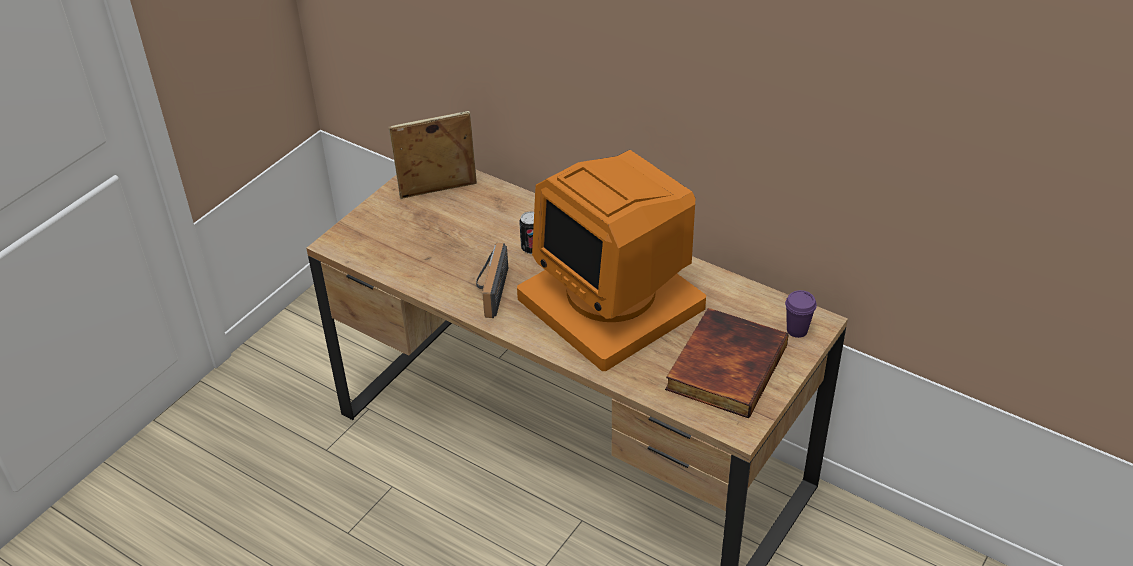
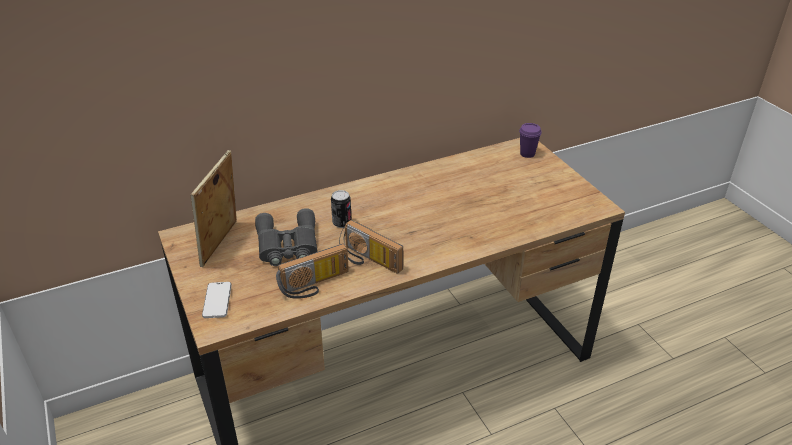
camera: 60 degrees left, 5 degrees down
monitor [517,150,706,371] -> none
book [665,308,788,419] -> none
none -> phone [202,282,232,318]
none -> grey binoculars [255,208,318,266]
none -> radio [276,244,349,299]

